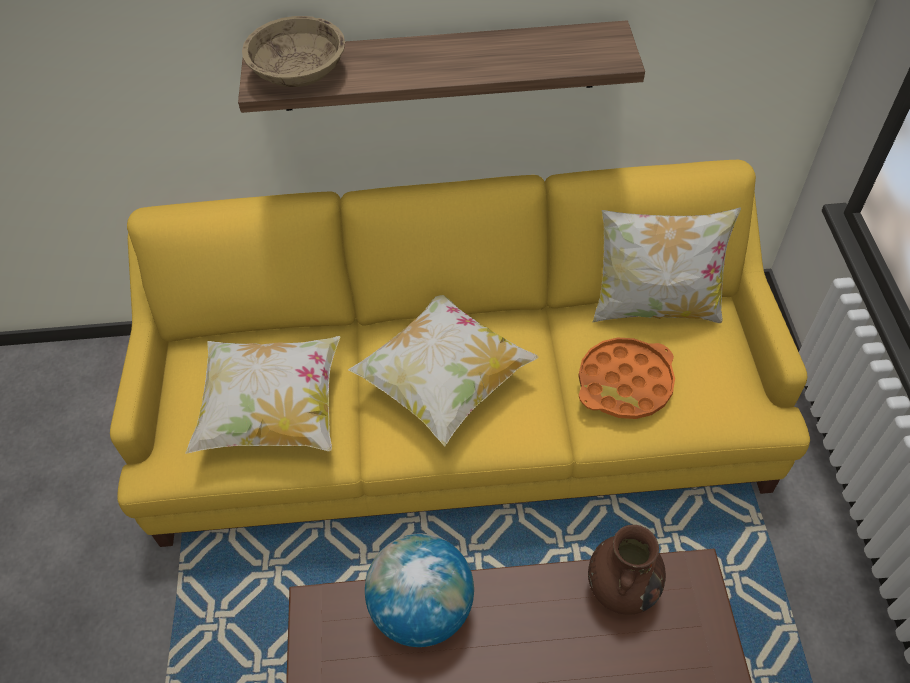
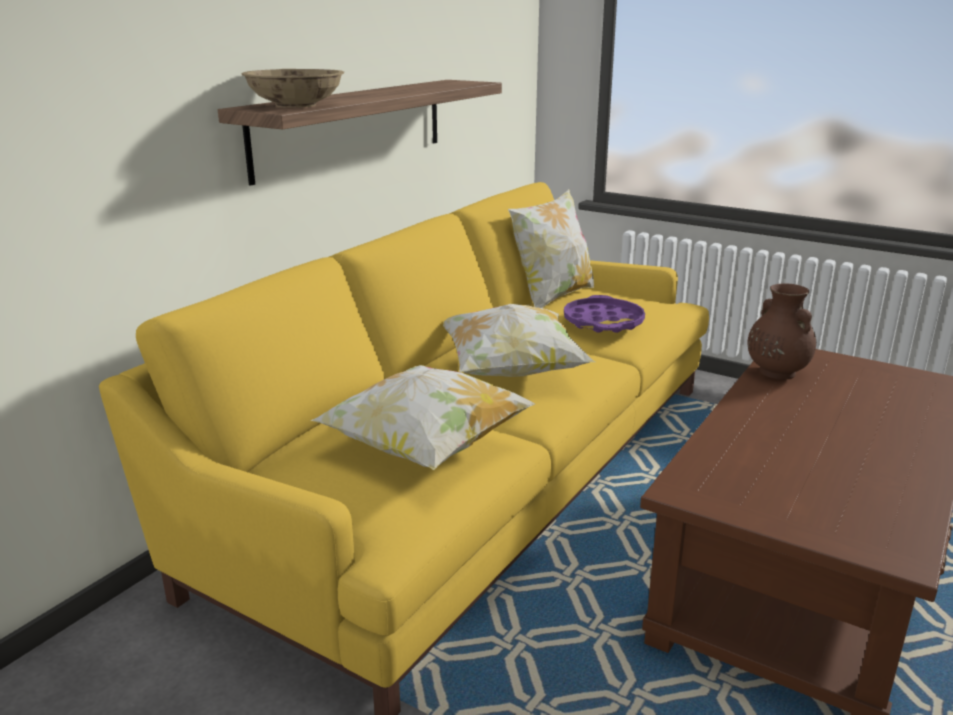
camera: 55 degrees left, 30 degrees down
globe [365,534,474,647] -> none
orange tray [578,337,675,419] -> purple tray [564,295,645,333]

